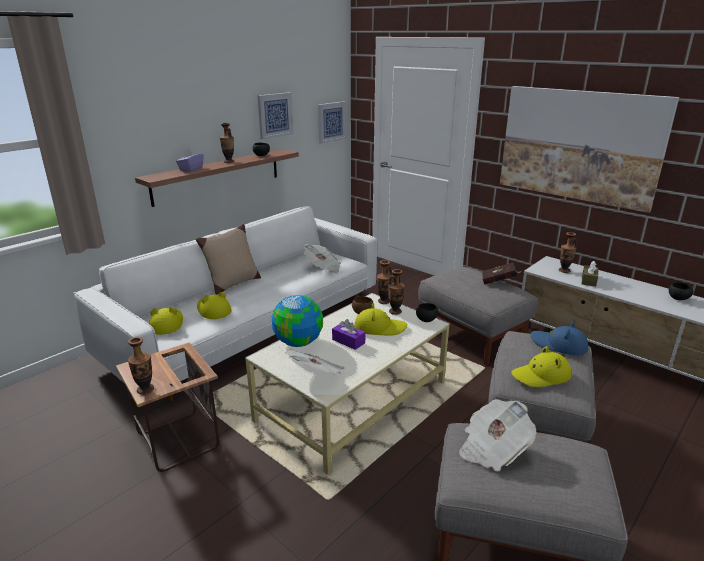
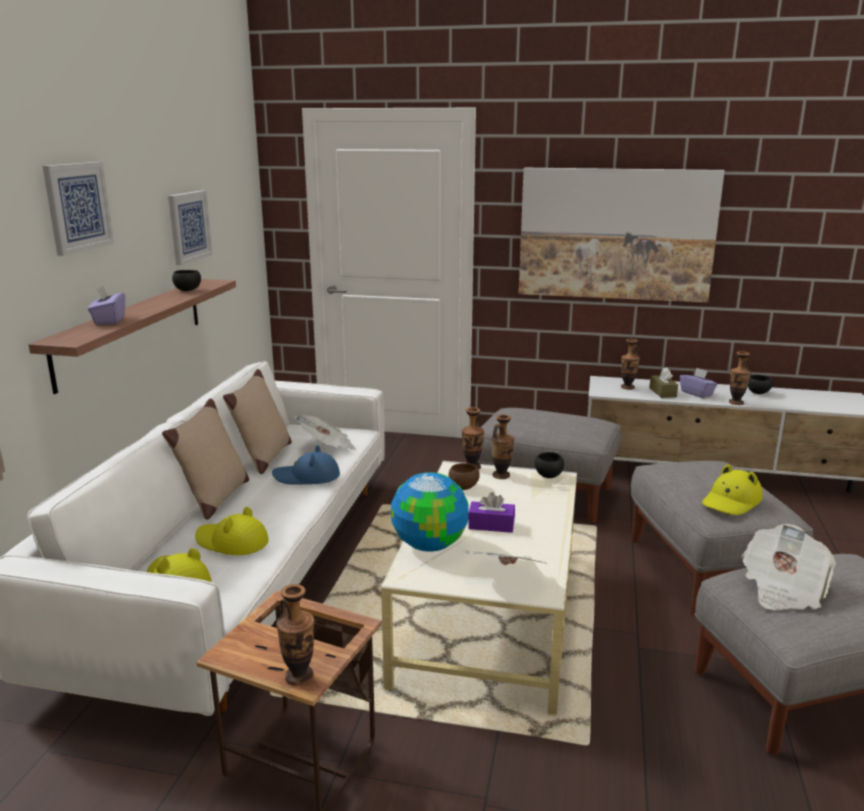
camera: 30 degrees left, 5 degrees down
vase [220,123,234,163] -> vase moved to [729,351,751,405]
picture [318,101,346,144] -> picture moved to [43,162,114,256]
yellow hat [354,303,407,336] -> none
red book [482,263,522,285] -> none
blue hat [531,322,588,355] -> blue hat moved to [272,445,340,484]
none -> beige pillow [223,369,292,474]
none -> purple tissue box [680,368,718,398]

